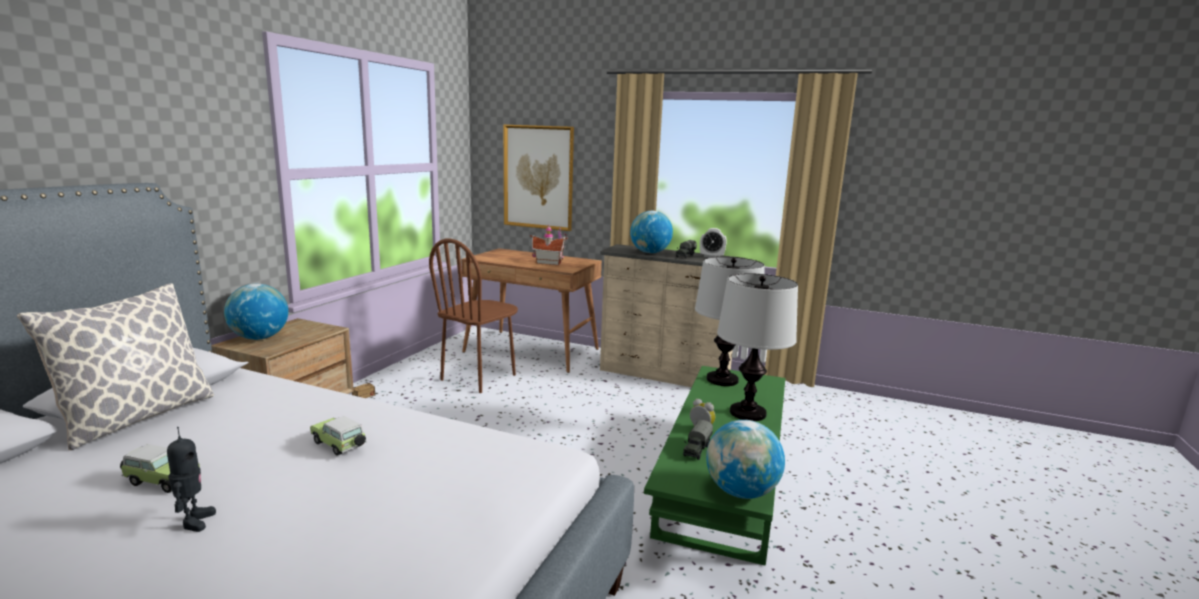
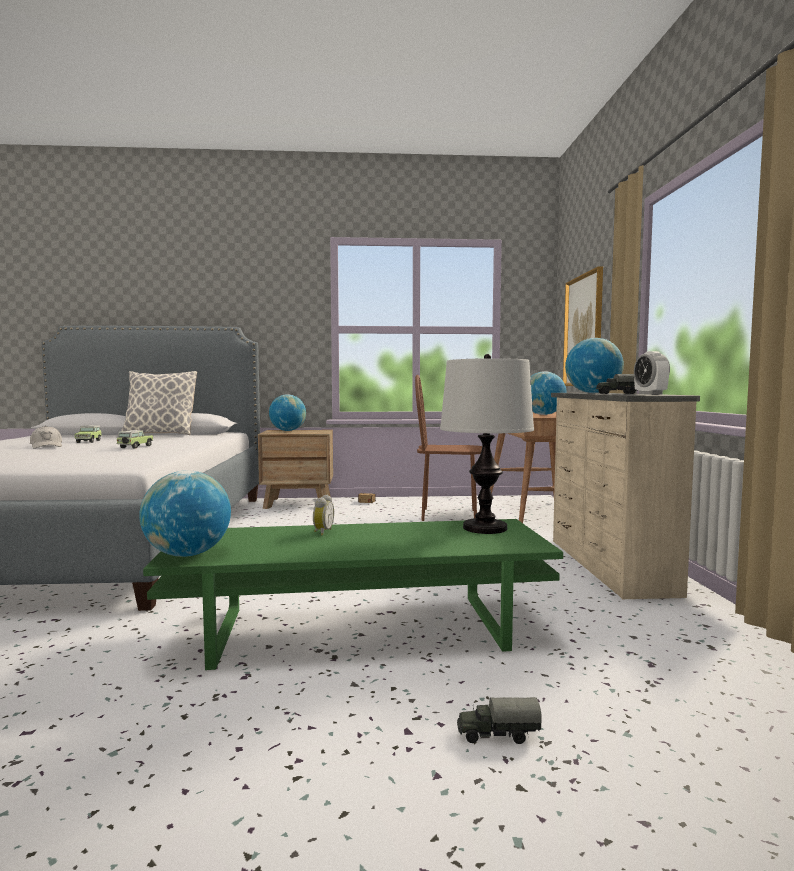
camera: 65 degrees right, 10 degrees down
toy robot [167,427,216,532] -> white cap [30,426,62,449]
toy house [530,225,568,265] -> globe [530,371,567,415]
toy truck [683,420,713,460] -> toy truck moved to [457,697,542,744]
table lamp [717,273,798,421] -> none

